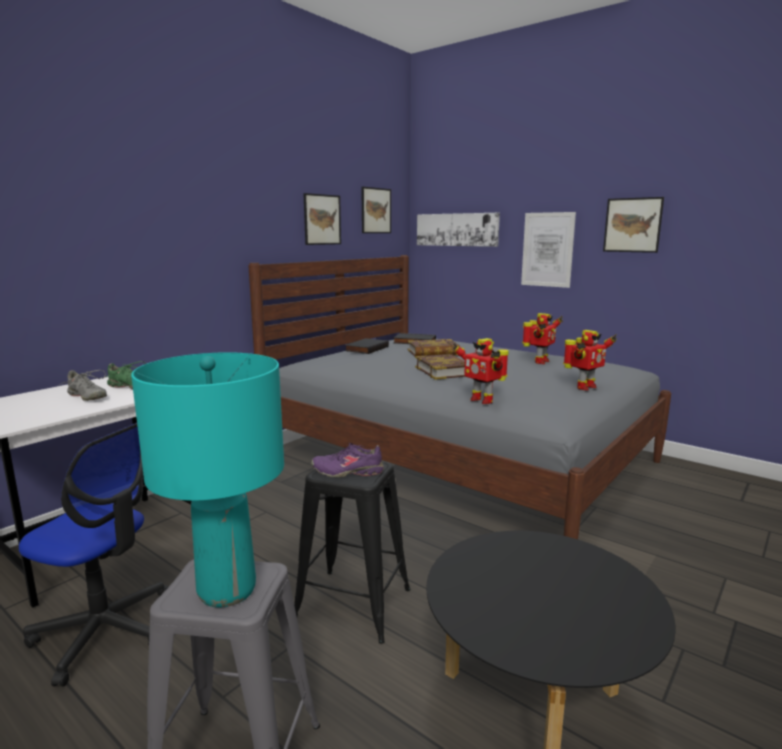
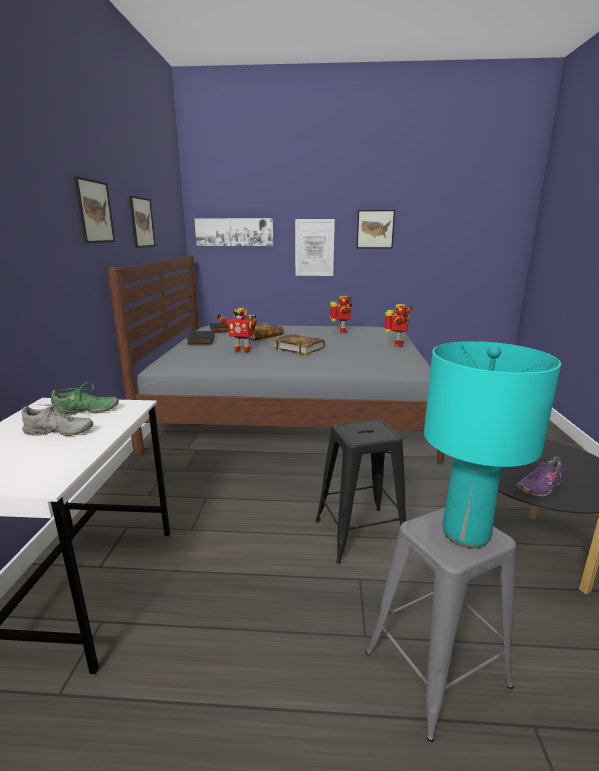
camera: 35 degrees left, 5 degrees up
office chair [19,423,168,687] -> none
purple shoe [311,443,384,478] -> purple shoe moved to [516,457,569,497]
picture [361,187,391,233] -> picture moved to [74,176,115,243]
toy robot [453,338,509,404] -> toy robot moved to [216,308,257,353]

